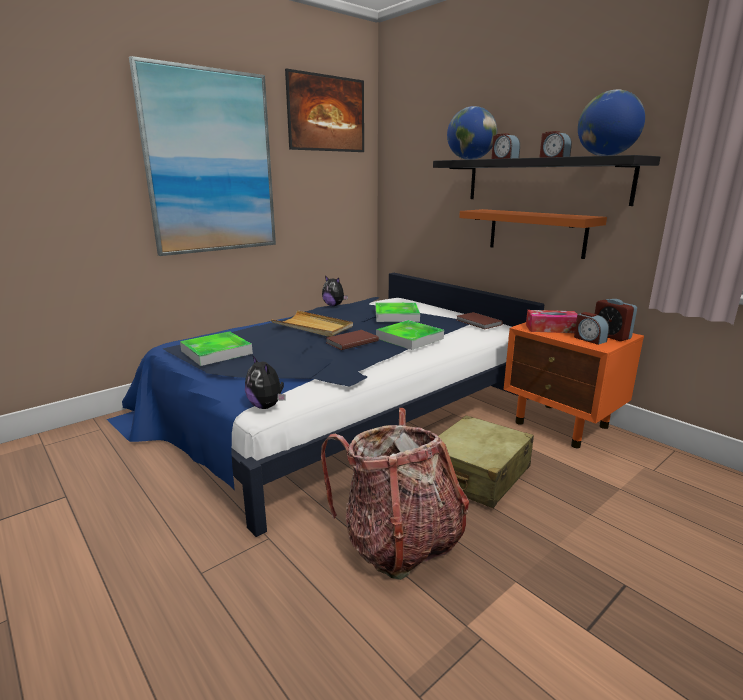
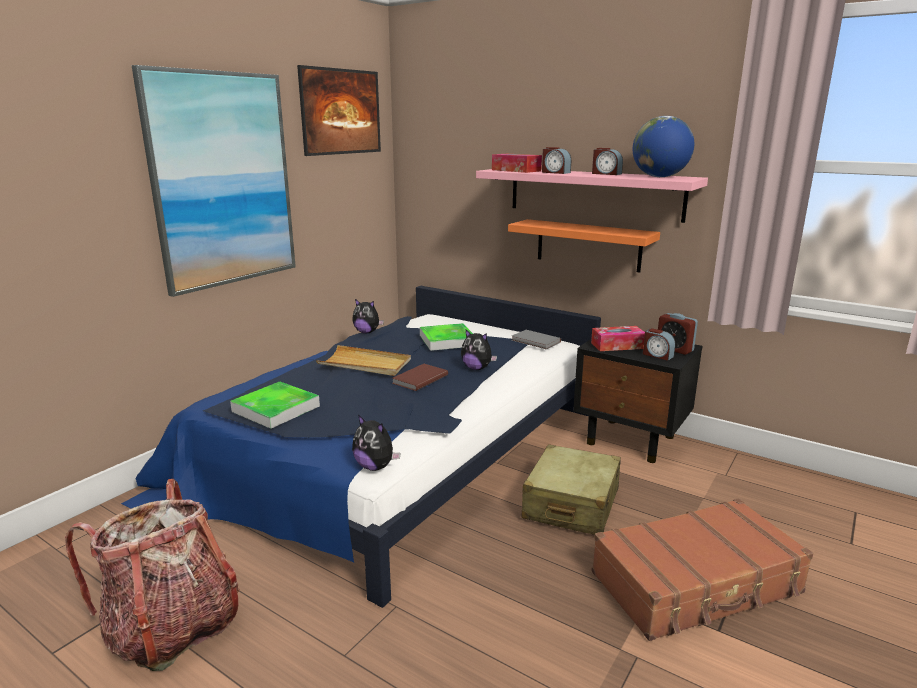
camera: 15 degrees left, 0 degrees up
backpack [321,408,469,580] -> backpack moved to [65,479,239,671]
tray [376,320,444,350] -> plush toy [461,330,497,370]
black shelf [433,155,660,206] -> pink shelf [476,169,708,223]
globe [447,106,497,160] -> tissue box [492,154,542,173]
brown book [457,312,503,329] -> grey book [512,330,561,349]
orange nightstand [503,322,644,448] -> black nightstand [573,338,703,463]
none -> brown suitcase [591,499,813,641]

